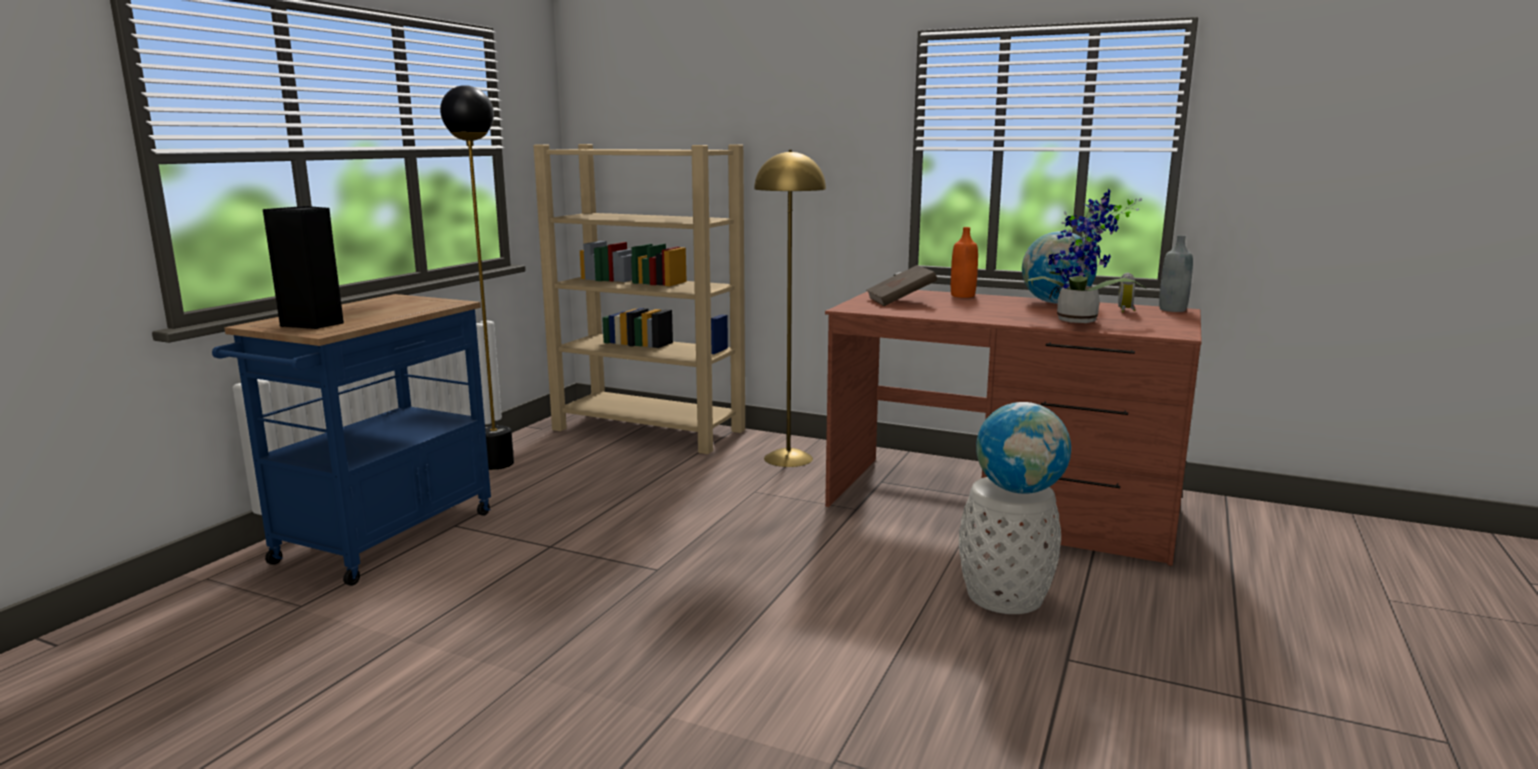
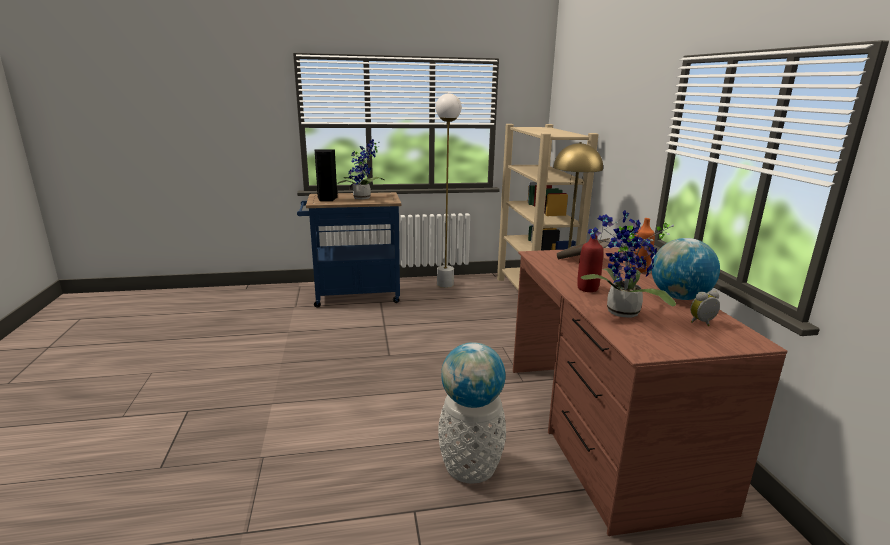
camera: 55 degrees right, 5 degrees up
black floor lamp [440,85,514,470] -> white floor lamp [436,93,462,288]
grey bottle [1159,235,1193,312] -> none
none -> potted plant [337,139,384,199]
none -> red bottle [577,235,603,292]

